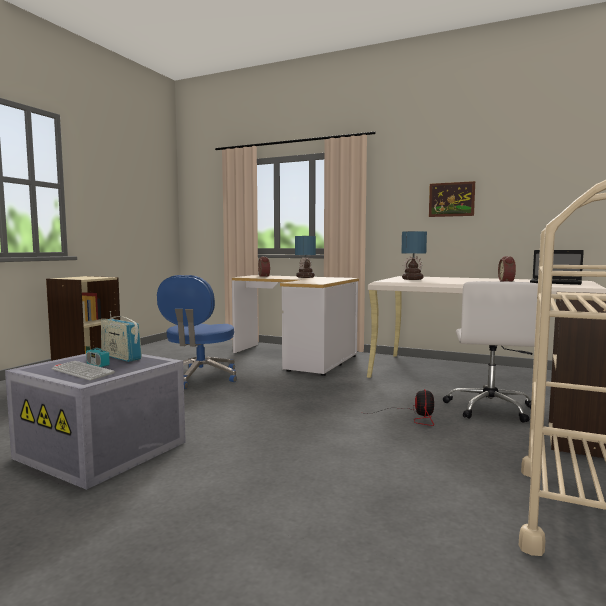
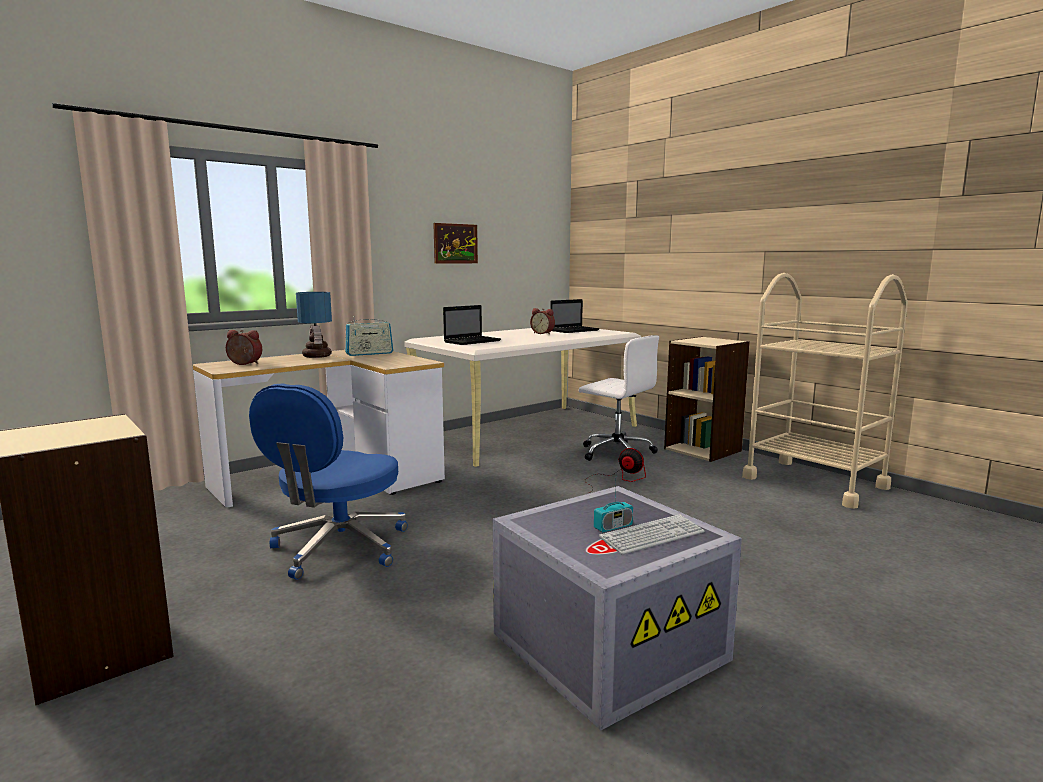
camera: 65 degrees left, 5 degrees up
radio [101,311,142,362] -> radio moved to [345,316,393,356]
blue office chair [157,275,237,389] -> blue office chair turned 75 degrees clockwise [249,383,408,580]
table lamp [401,231,427,280] -> laptop [443,305,501,345]

